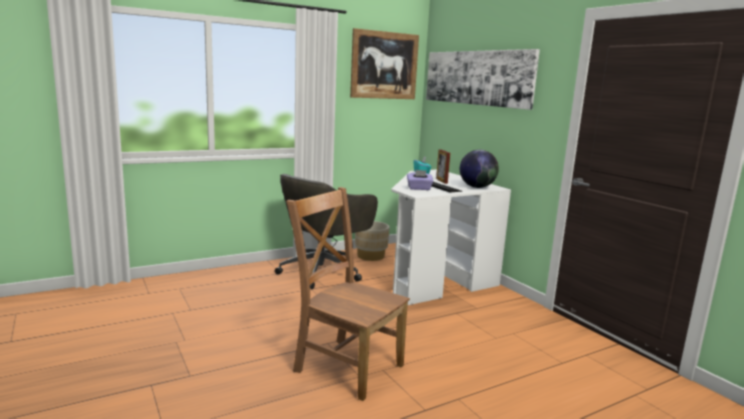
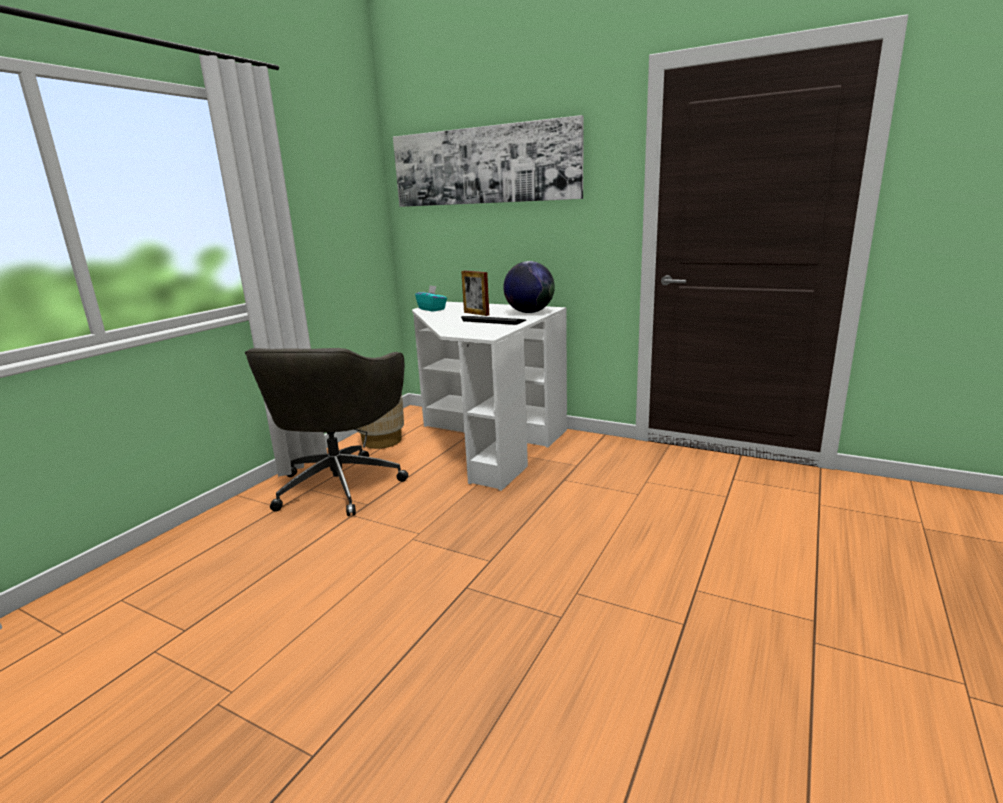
camera: 30 degrees left, 5 degrees up
brown chair [286,187,410,401] -> none
picture [350,28,419,99] -> none
purple tissue box [407,170,433,190] -> none

